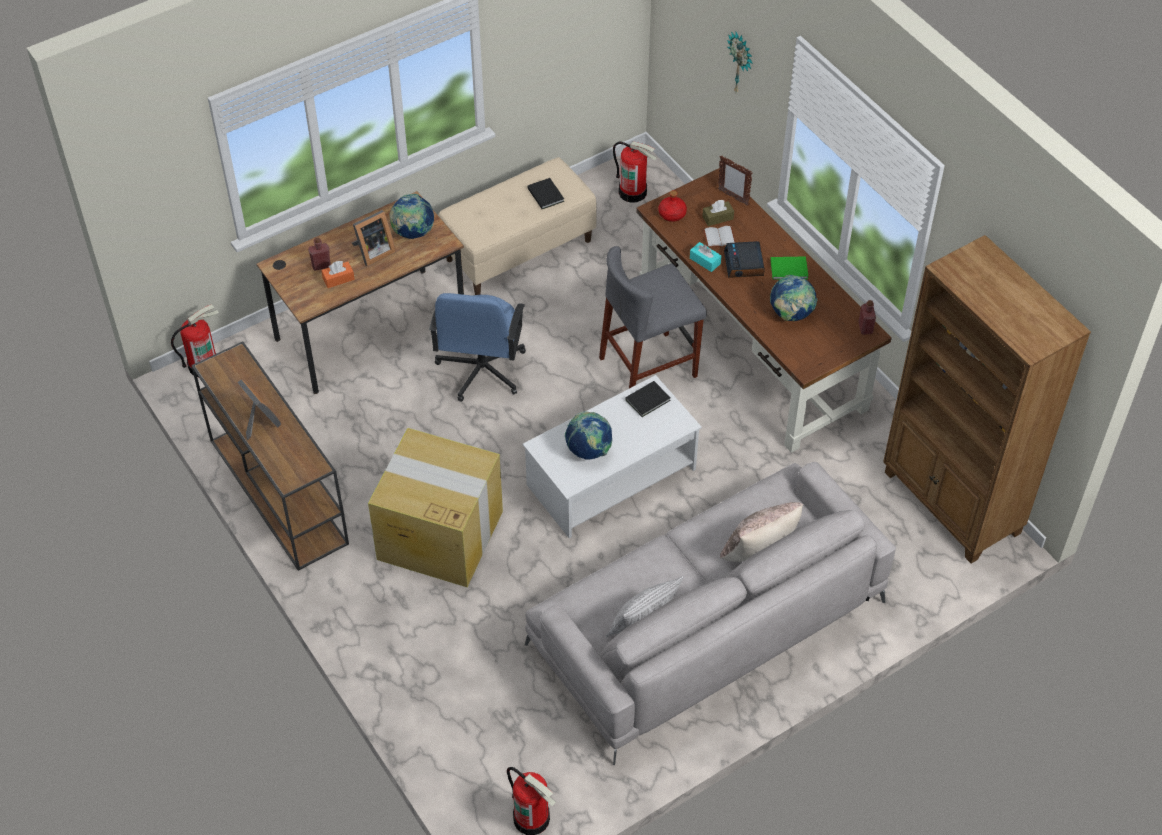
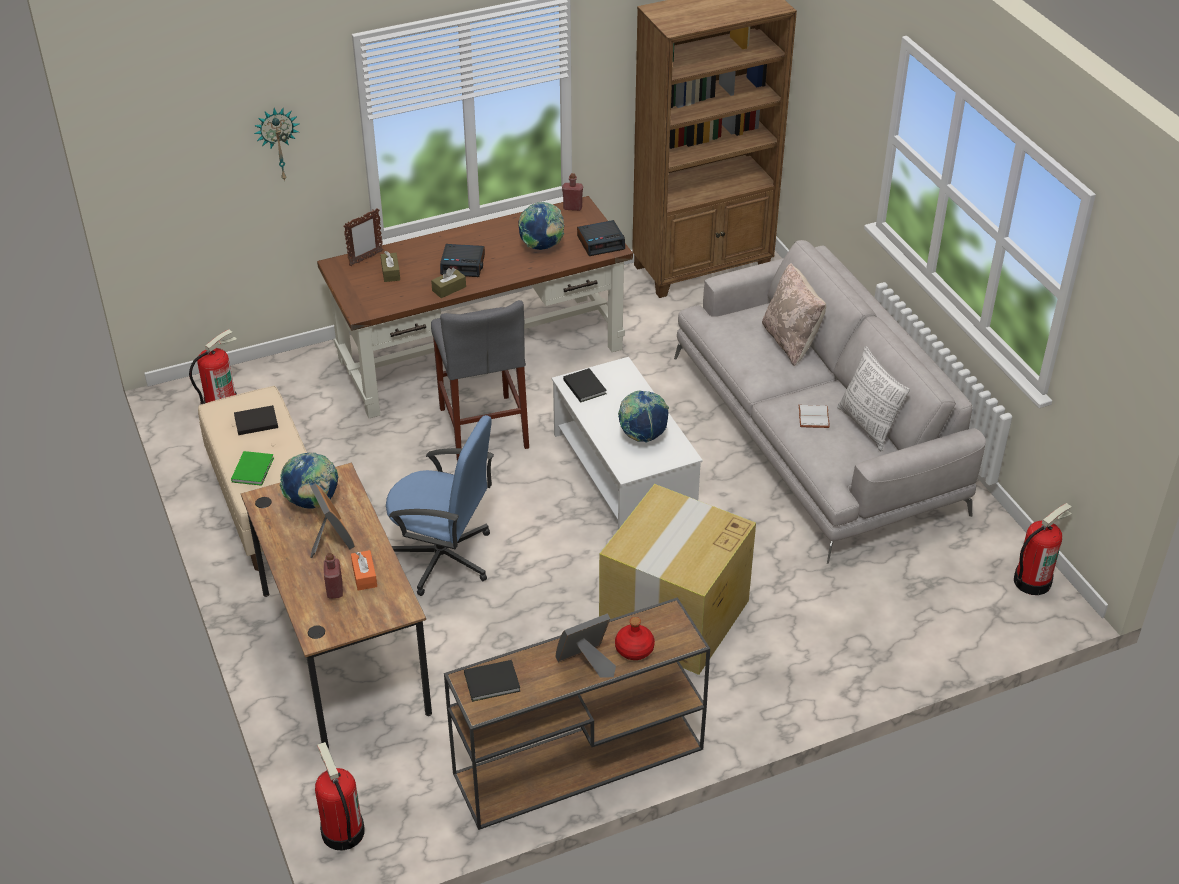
camera: 80 degrees left, 10 degrees down
red bottle [658,190,687,222] -> red bottle moved to [615,617,655,660]
turquoise tissue box [690,242,721,272] -> brown tissue box [431,268,466,298]
white book [703,226,736,248] -> white book moved to [798,405,830,428]
green book [770,256,808,280] -> green book moved to [231,451,274,486]
none -> black book [464,660,520,702]
none -> alarm clock [577,220,625,256]

